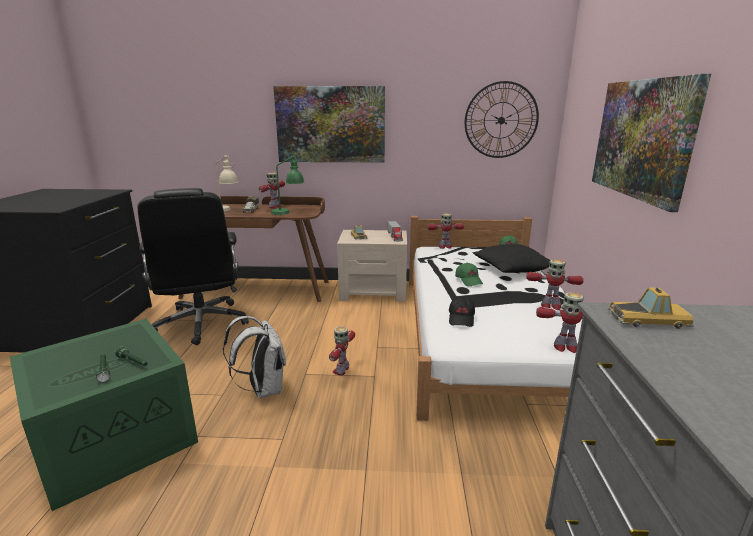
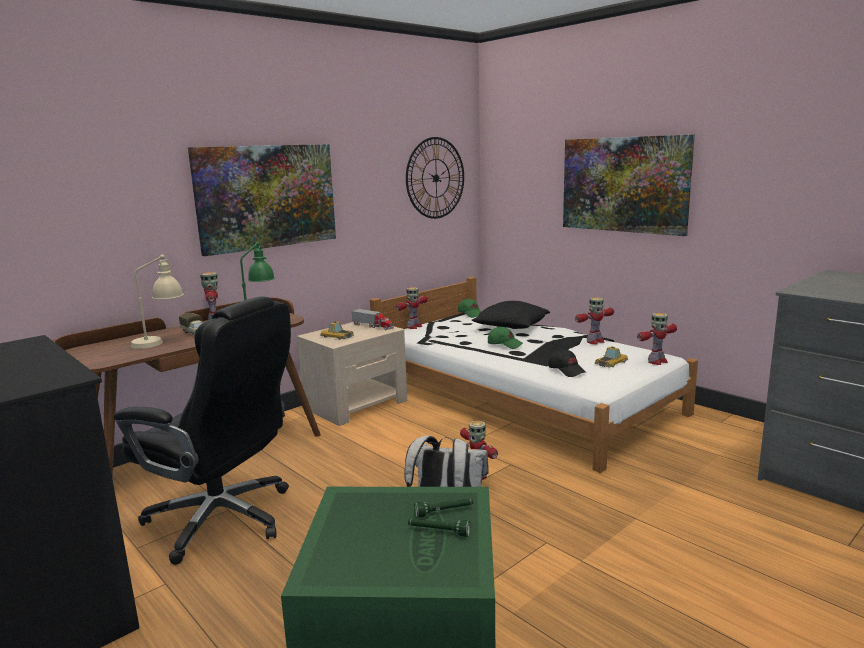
camera: 45 degrees left, 5 degrees down
toy car [608,287,694,329] -> toy car moved to [594,346,628,368]

